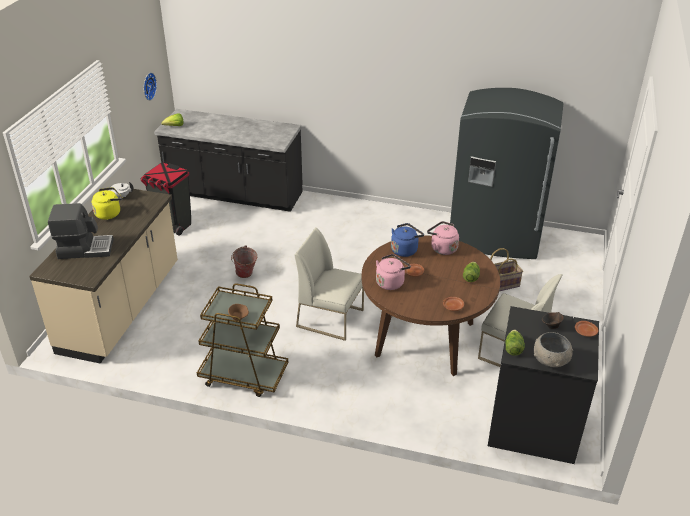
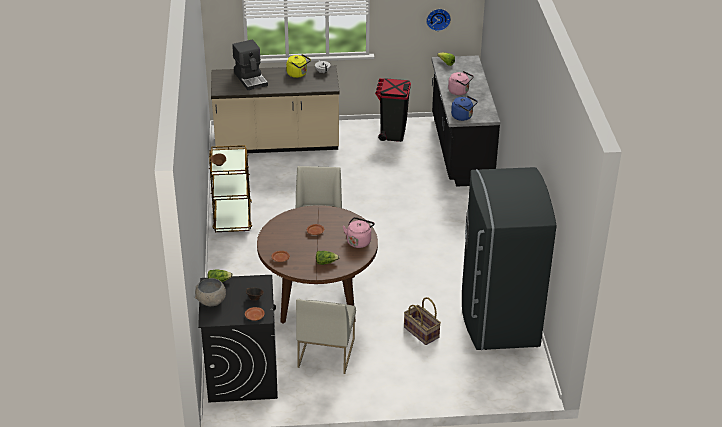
camera: 70 degrees right, 0 degrees up
bucket [231,245,257,278] -> none
pink kettle [376,254,411,290] -> pink kettle moved to [448,71,474,95]
blue kettle [391,223,424,257] -> blue kettle moved to [451,96,478,121]

